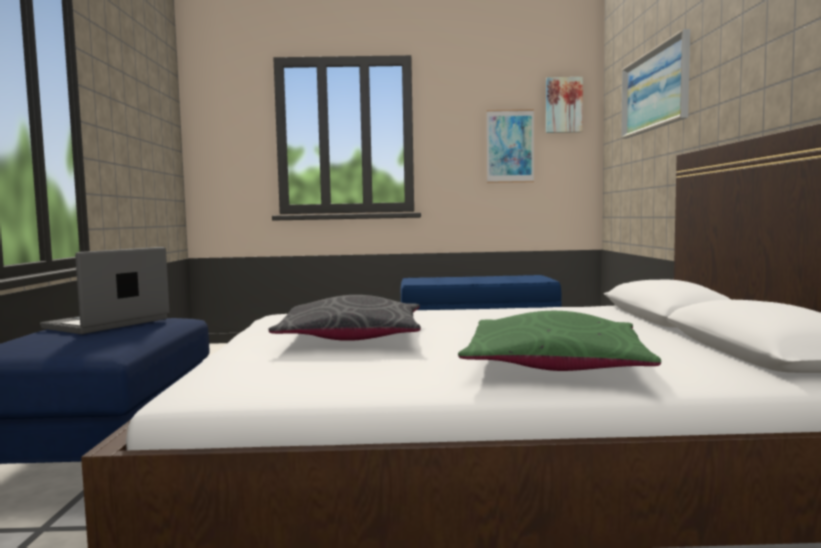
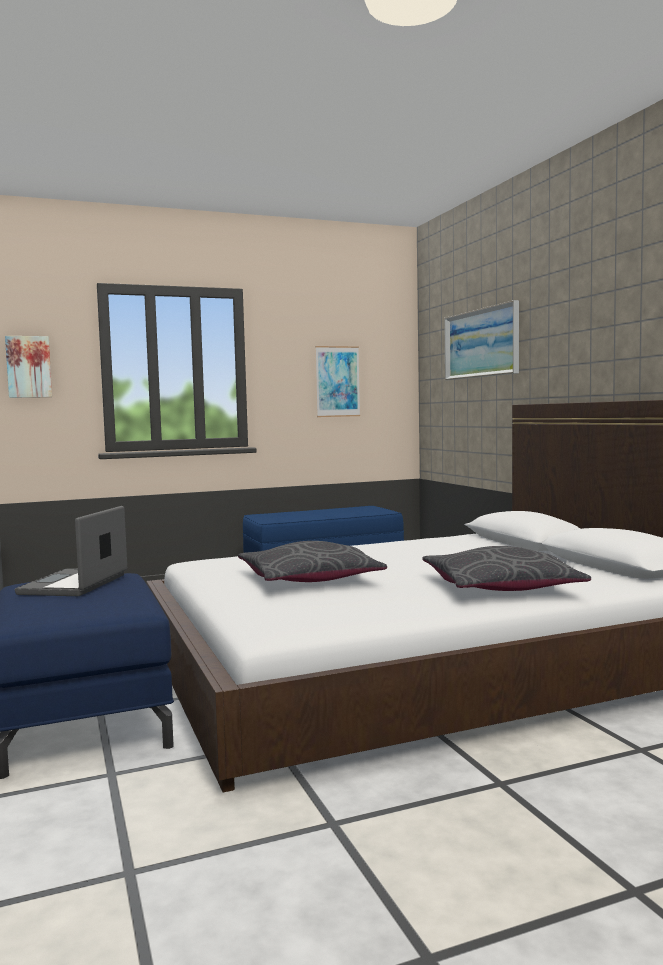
camera: 20 degrees left, 0 degrees up
green pillow [458,311,661,371] -> grey pillow [422,546,591,591]
picture [546,77,583,133] -> picture moved to [5,336,52,398]

